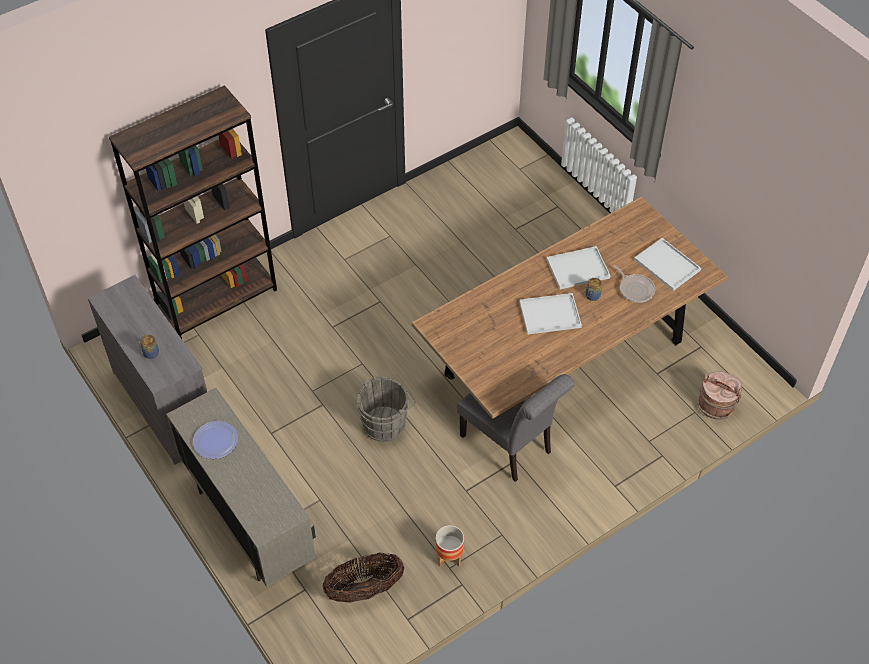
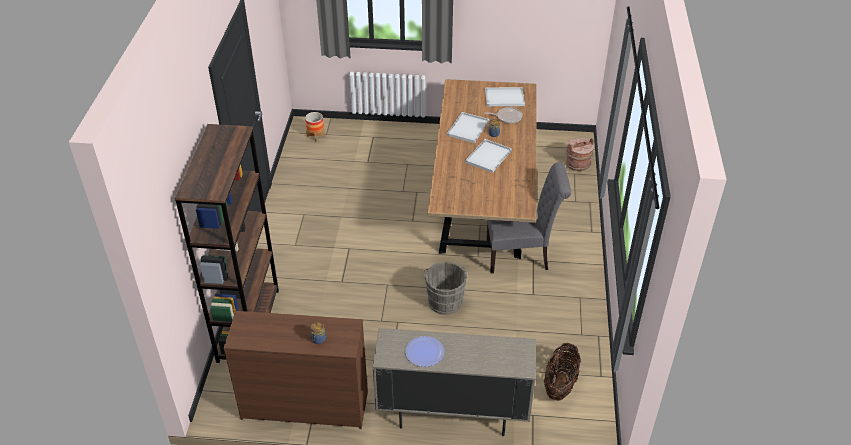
camera: 50 degrees left, 10 degrees down
grey dresser [88,275,207,465] -> brown dresser [223,311,368,429]
planter [435,525,464,566] -> planter moved to [305,112,325,142]

